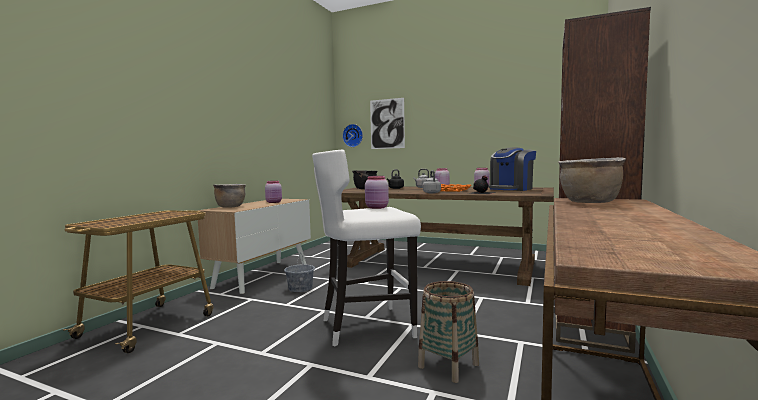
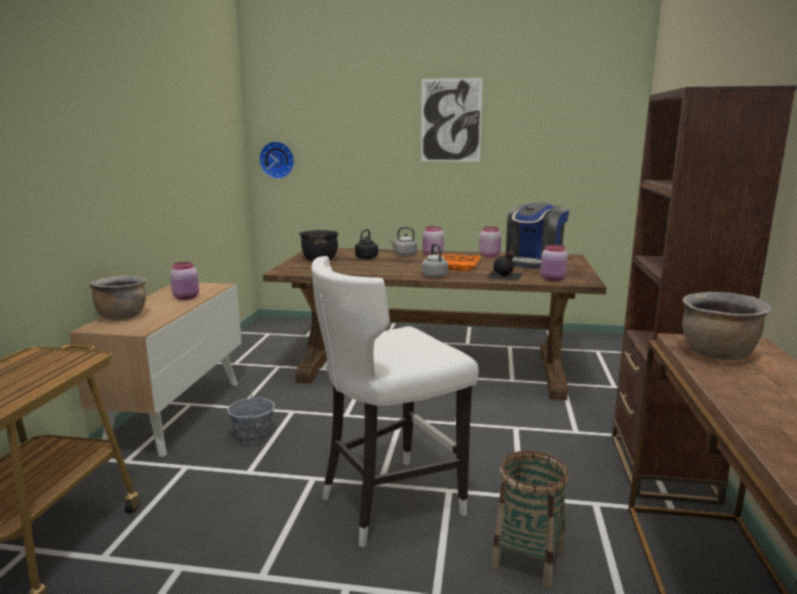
camera: 15 degrees left, 10 degrees up
pink jar [365,176,389,209] -> pink jar moved to [541,244,568,281]
picture [370,98,405,149] -> picture moved to [421,78,483,162]

